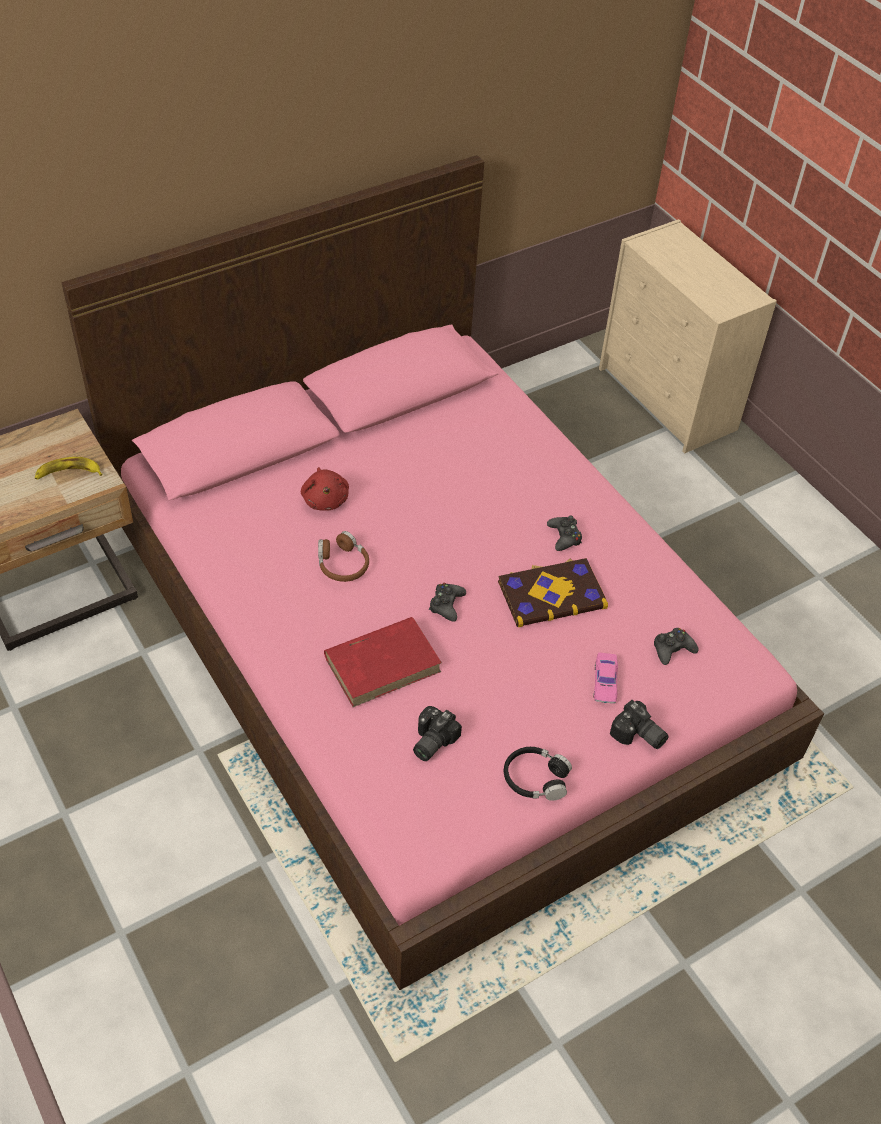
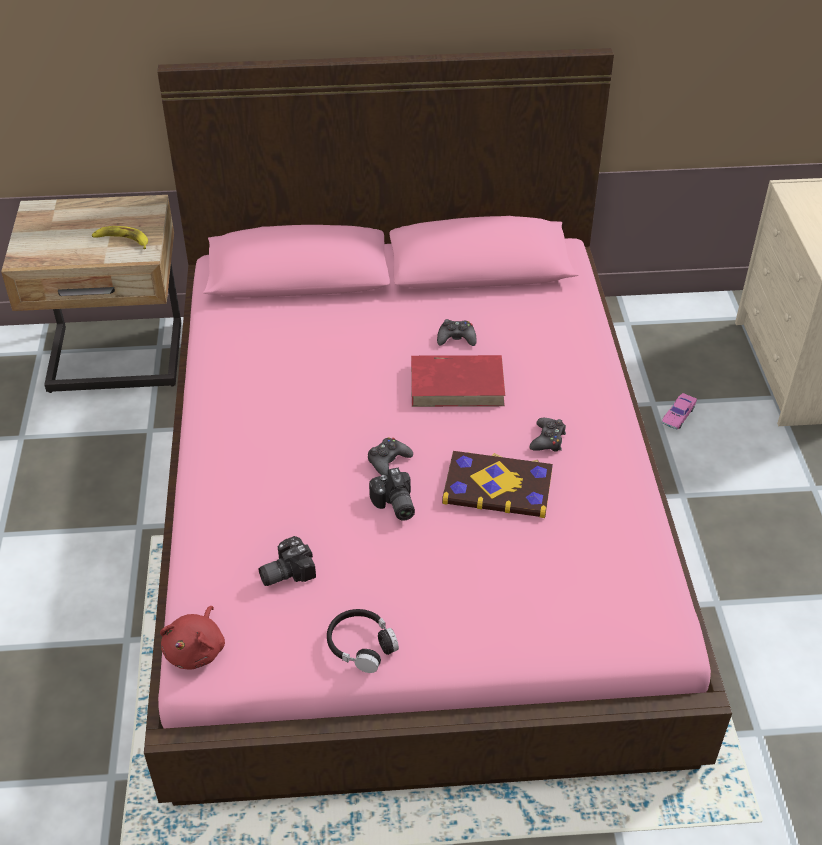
camera: 30 degrees right, 5 degrees down
red plush toy [301,467,349,511] -> red plush toy moved to [160,606,225,670]
brown headphones [318,531,369,582] -> none
red book [324,617,442,707] -> red book moved to [411,355,505,407]
pink toy car [593,653,618,703] -> pink toy car moved to [662,393,697,429]
camera [610,700,669,749] -> camera moved to [369,467,415,521]
black game controller [654,628,699,665] -> black game controller moved to [437,319,477,346]

